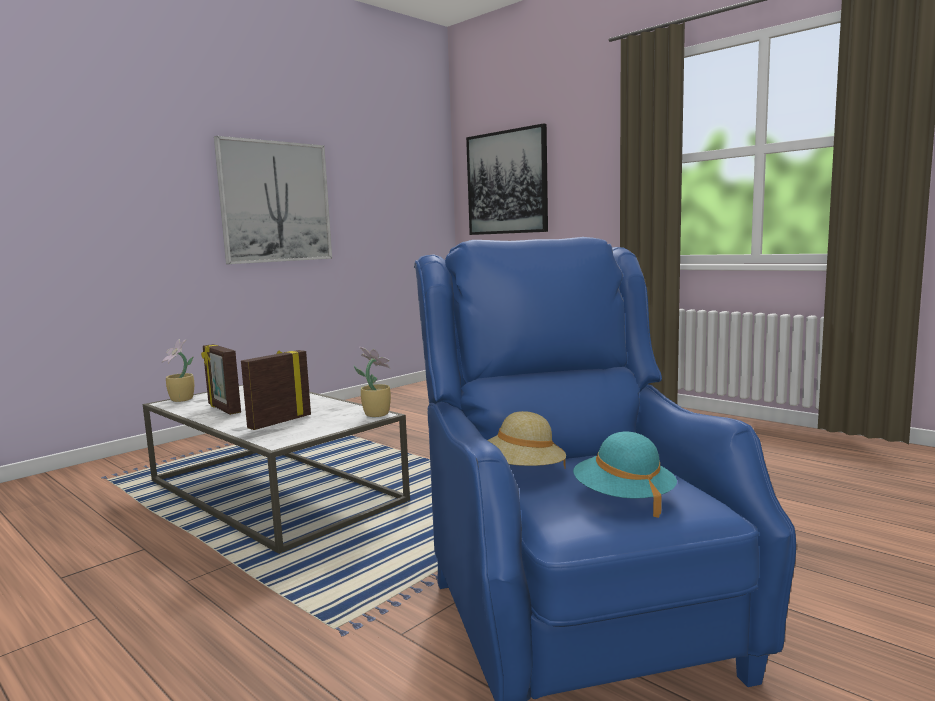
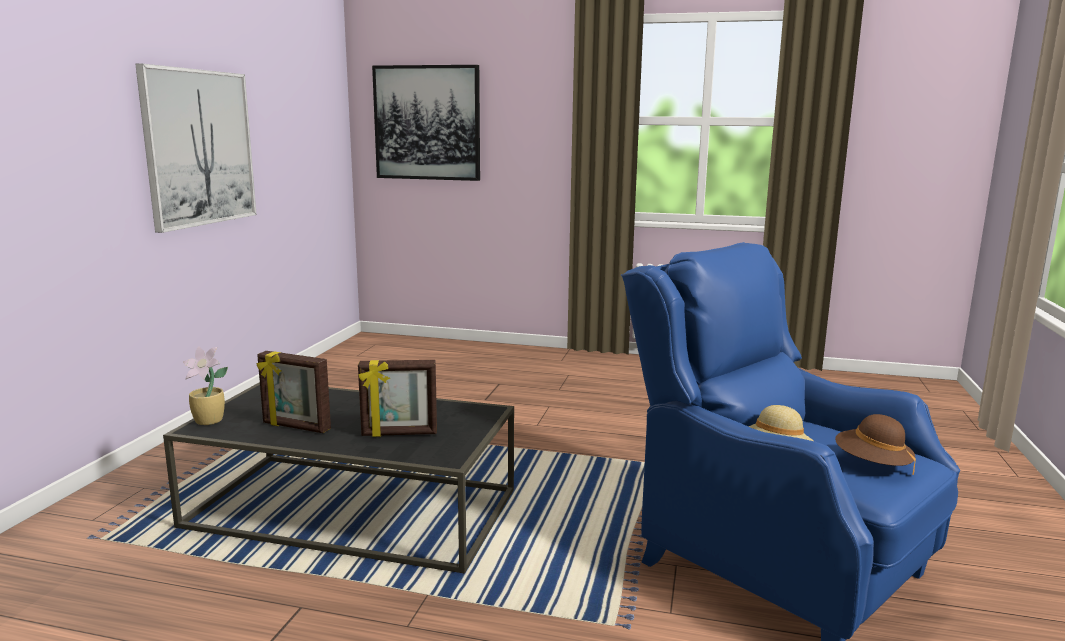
camera: 30 degrees left, 5 degrees up
white coffee table [143,385,410,554] -> black coffee table [163,382,514,573]
picture frame [241,350,311,430] -> picture frame turned 105 degrees counterclockwise [358,360,437,437]
potted plant [354,347,391,417] -> none
turquoise hat [573,432,677,518] -> brown hat [835,414,916,475]

